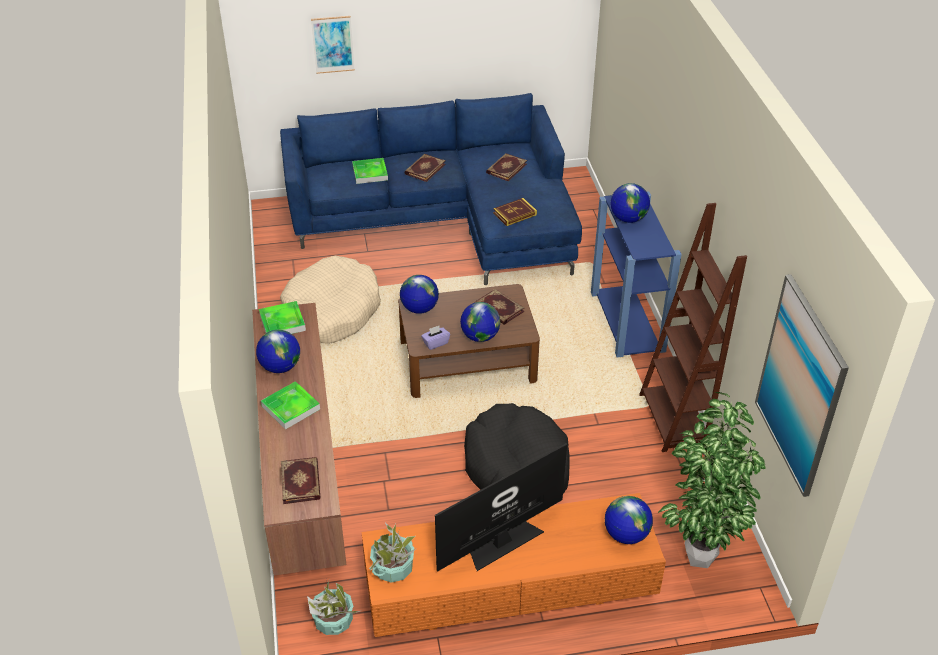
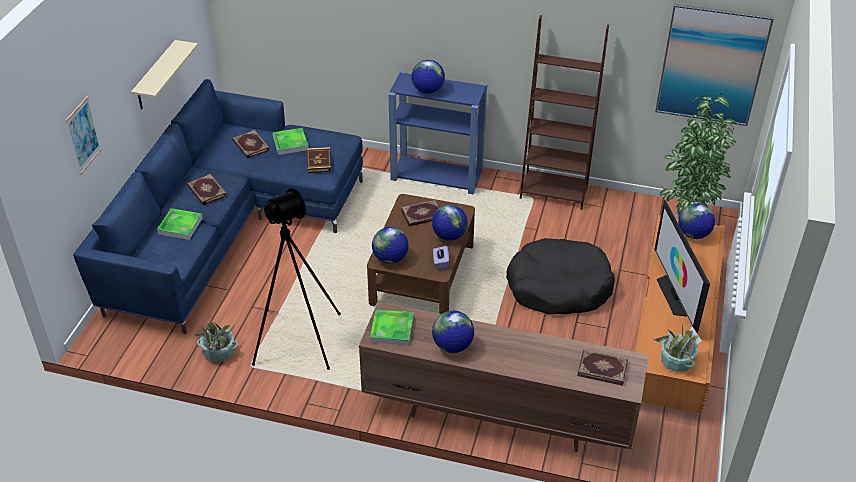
camera: 65 degrees left, 0 degrees up
tray [261,381,320,430] -> tray moved to [273,128,309,155]
beige dog bed [280,256,381,344] -> black floor lamp [252,188,341,370]
potted plant [307,580,360,635] -> potted plant moved to [193,322,238,362]
none -> beige shelf [131,40,198,109]

